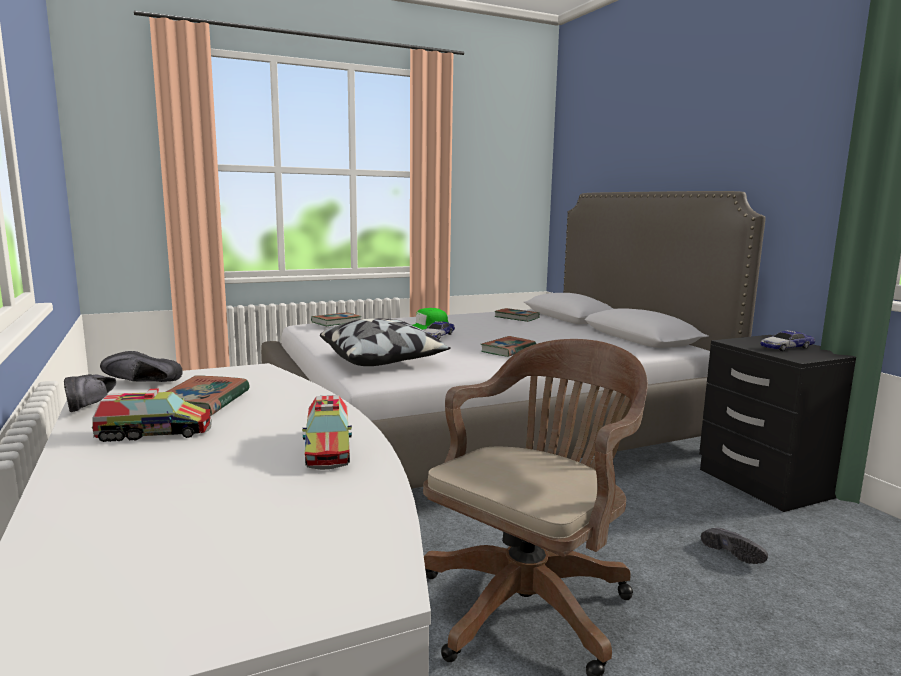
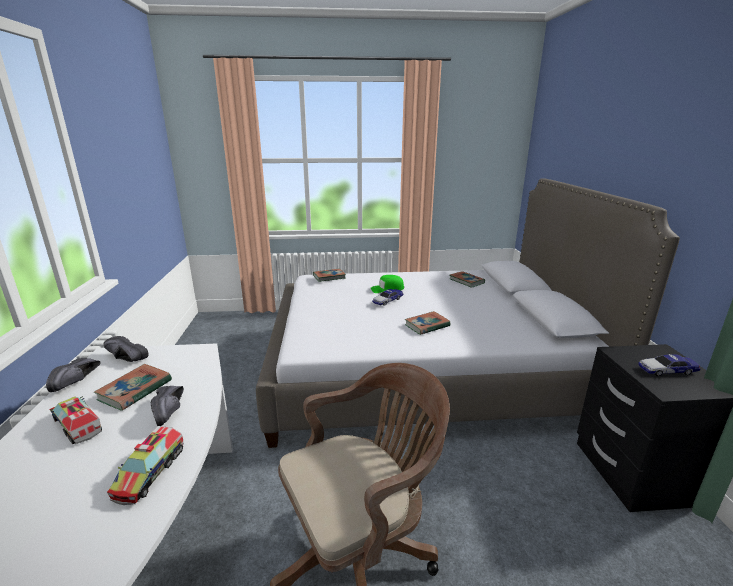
camera: 20 degrees right, 10 degrees up
toy truck [92,389,212,442] -> toy truck turned 150 degrees counterclockwise [49,396,102,444]
pillow [320,318,451,366] -> none
black shoe [701,528,768,564] -> black shoe moved to [151,386,184,426]

